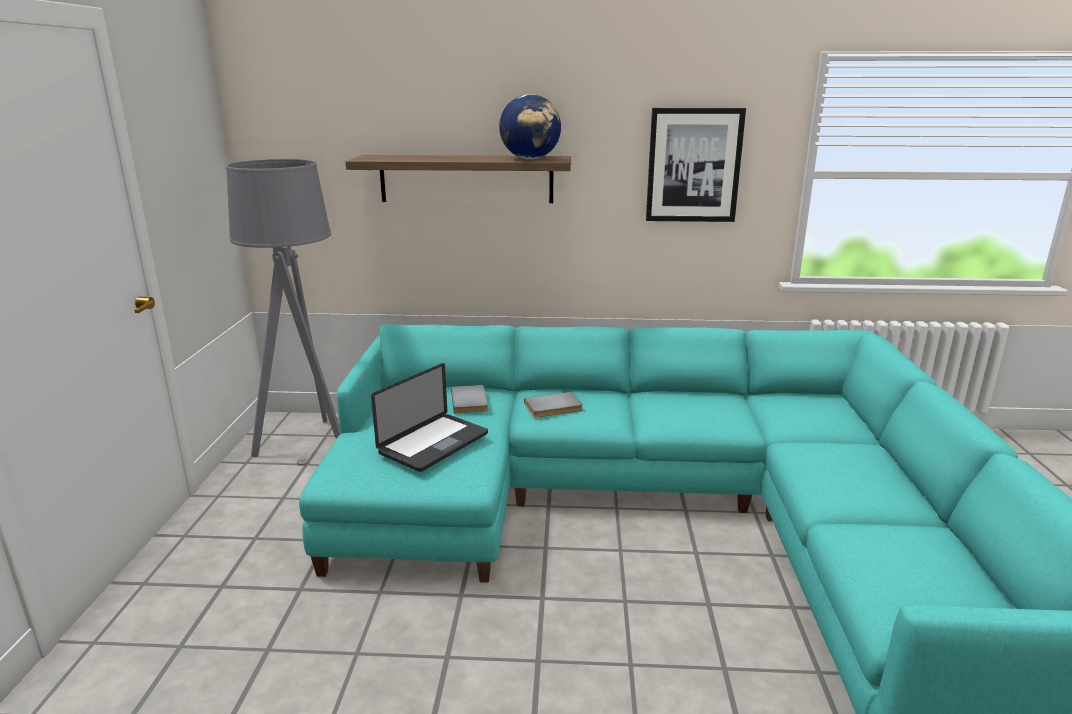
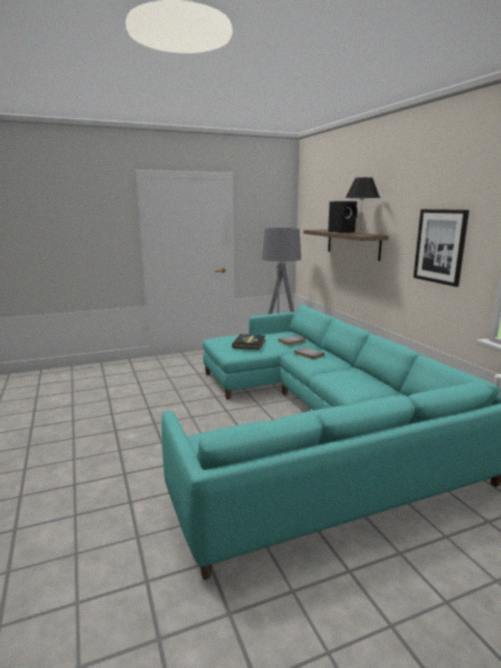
camera: 65 degrees right, 5 degrees down
laptop [371,363,488,472] -> book [232,334,265,350]
globe [499,94,561,159] -> black table lamp [345,177,380,229]
none -> black speaker [328,201,358,233]

